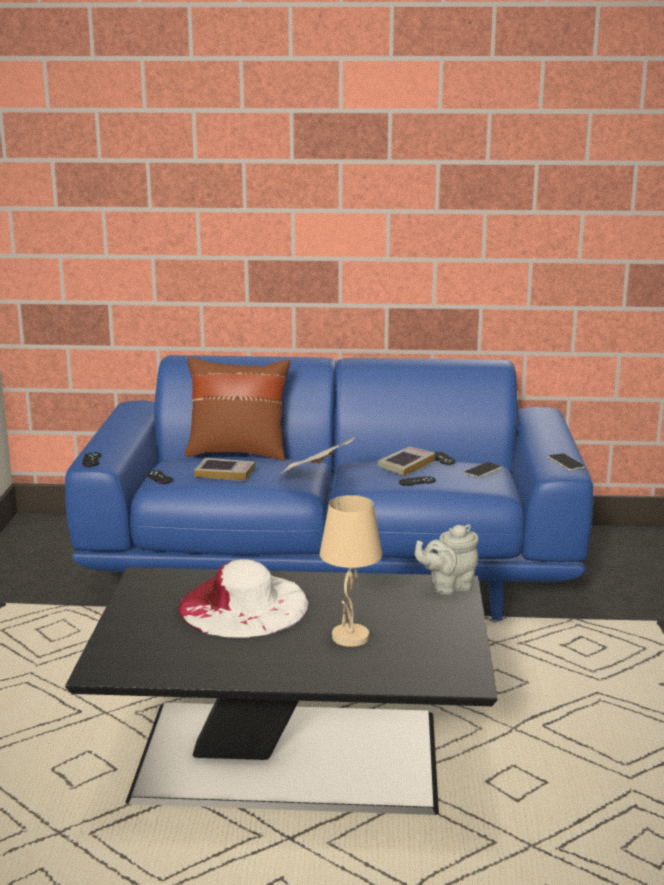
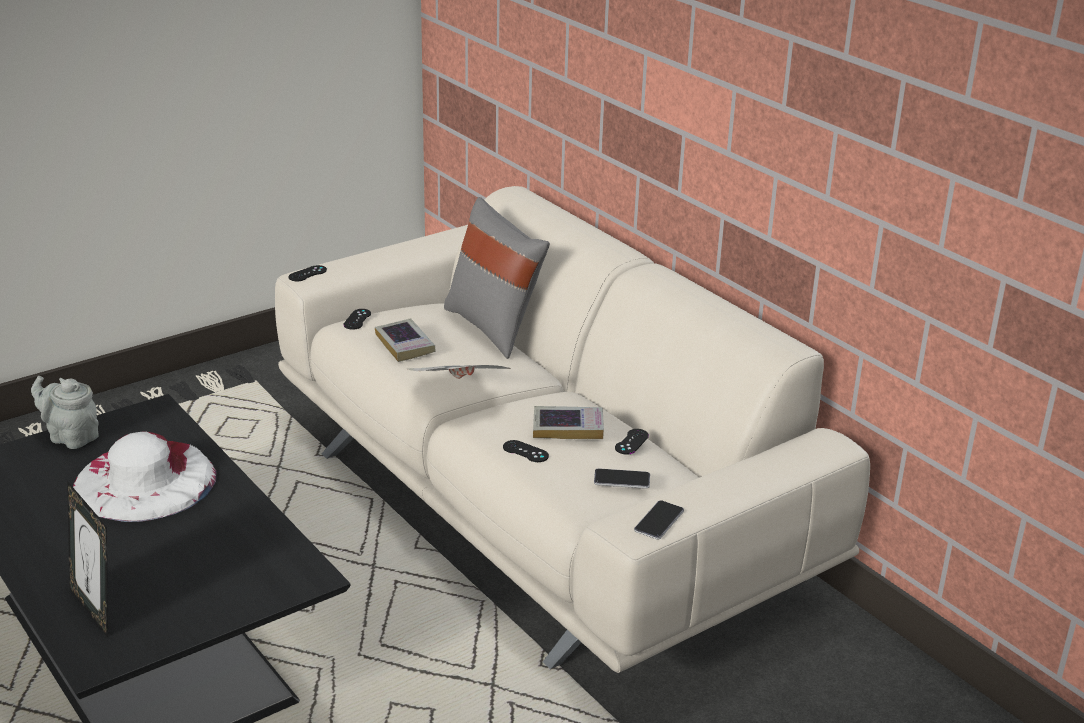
camera: 50 degrees right, 10 degrees up
blue sofa [65,355,593,620] -> beige sofa [275,186,870,673]
brown pillow [184,357,290,461] -> grey pillow [444,197,550,359]
beige table lamp [319,495,382,647] -> none
grey teapot [415,524,479,595] -> grey teapot moved to [31,376,99,449]
none -> picture frame [67,481,108,637]

